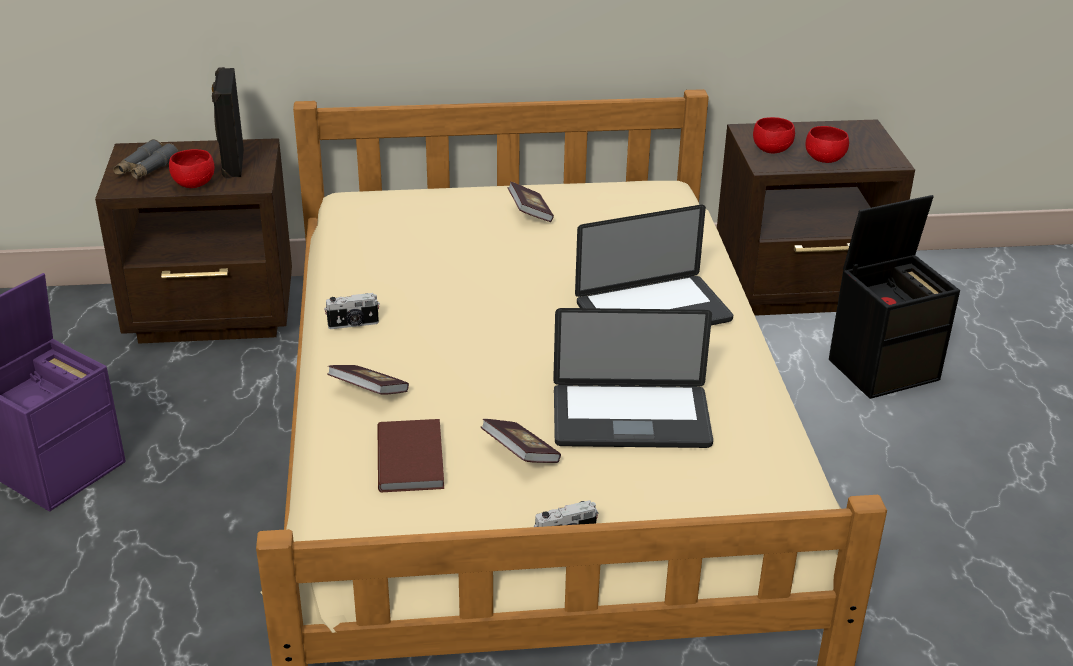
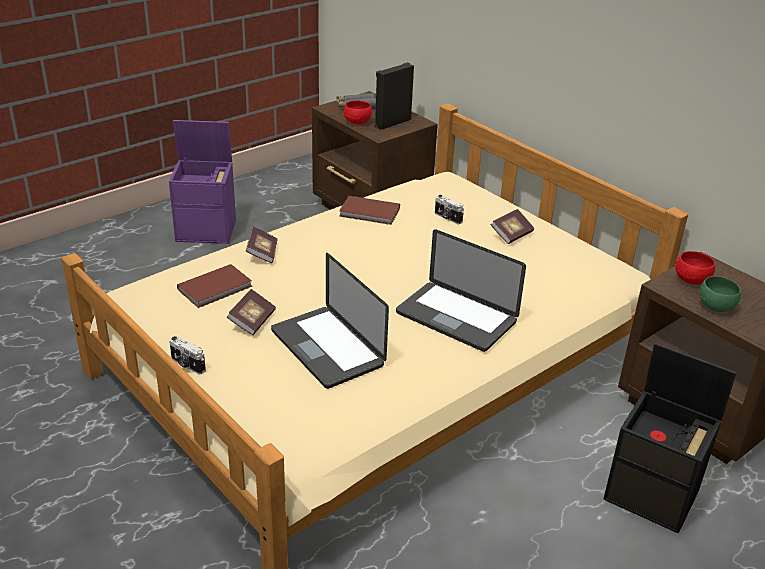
camera: 55 degrees right, 0 degrees up
camera [324,293,380,329] -> camera moved to [435,195,464,224]
red bowl [805,126,849,163] -> green bowl [700,276,741,312]
none -> brown book [339,196,400,225]

